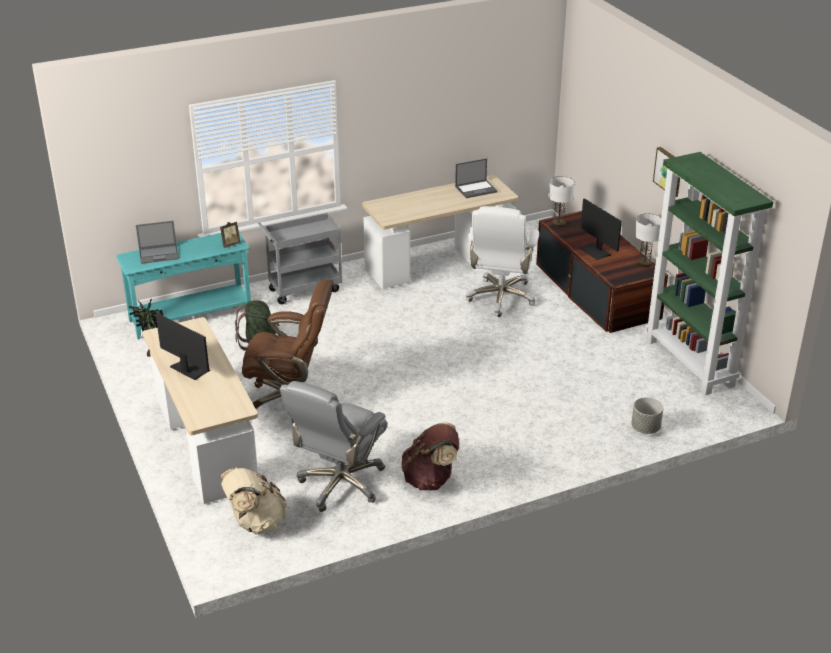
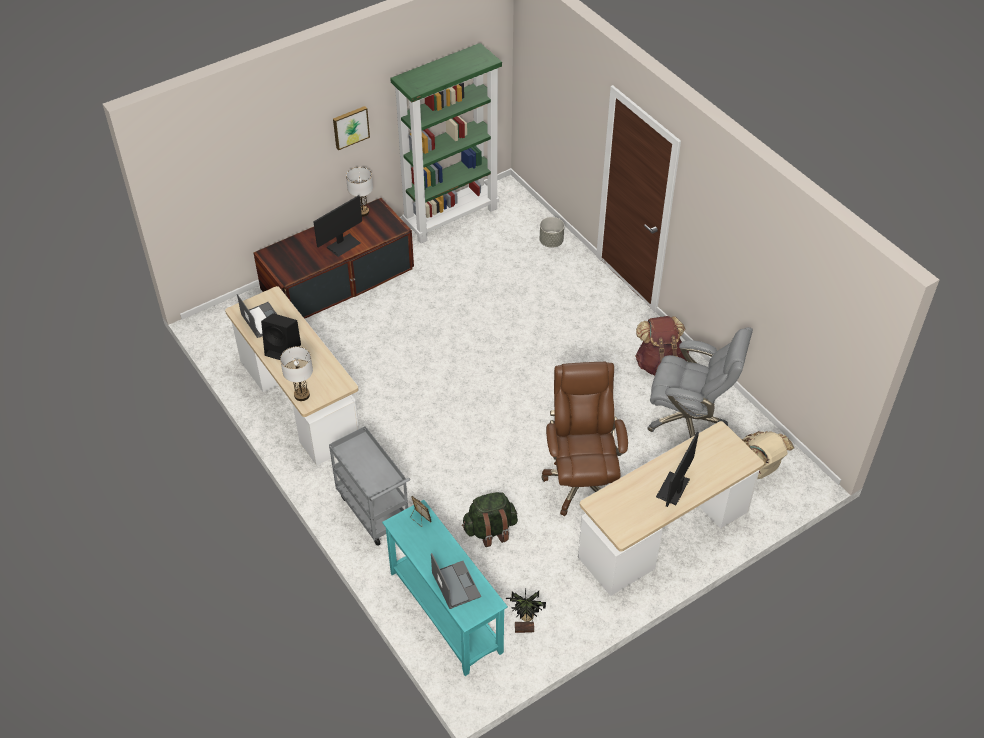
camera: 100 degrees left, 15 degrees up
white office chair [466,206,539,317] -> none
table lamp [548,176,575,227] -> table lamp moved to [280,346,313,401]
none -> black speaker [261,313,301,360]

